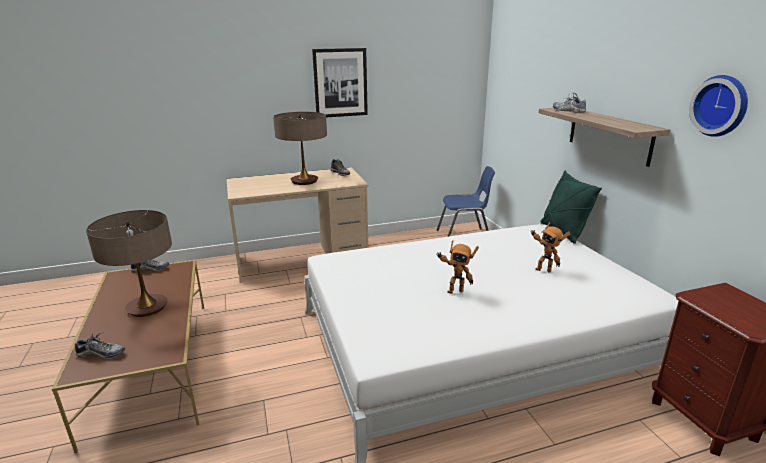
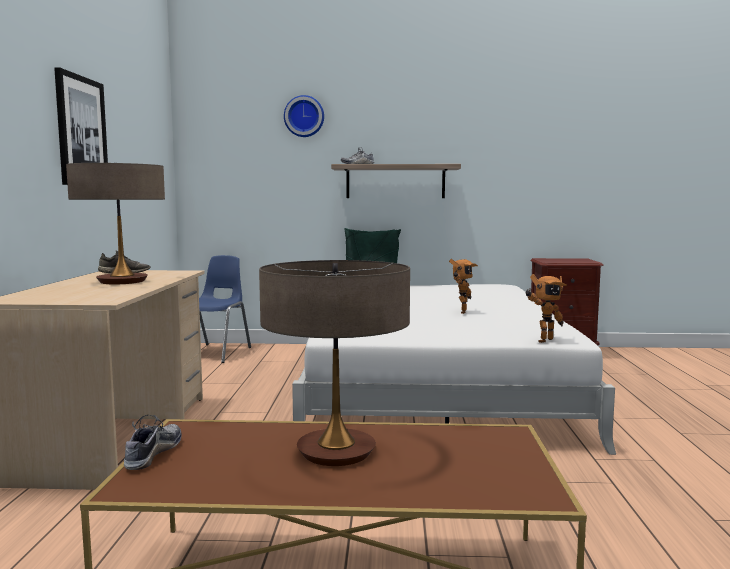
camera: 70 degrees left, 15 degrees down
shoe [75,332,125,359] -> none
toy robot [530,222,571,272] -> toy robot moved to [526,274,567,343]
wall clock [689,75,748,137] -> wall clock moved to [284,95,324,137]

